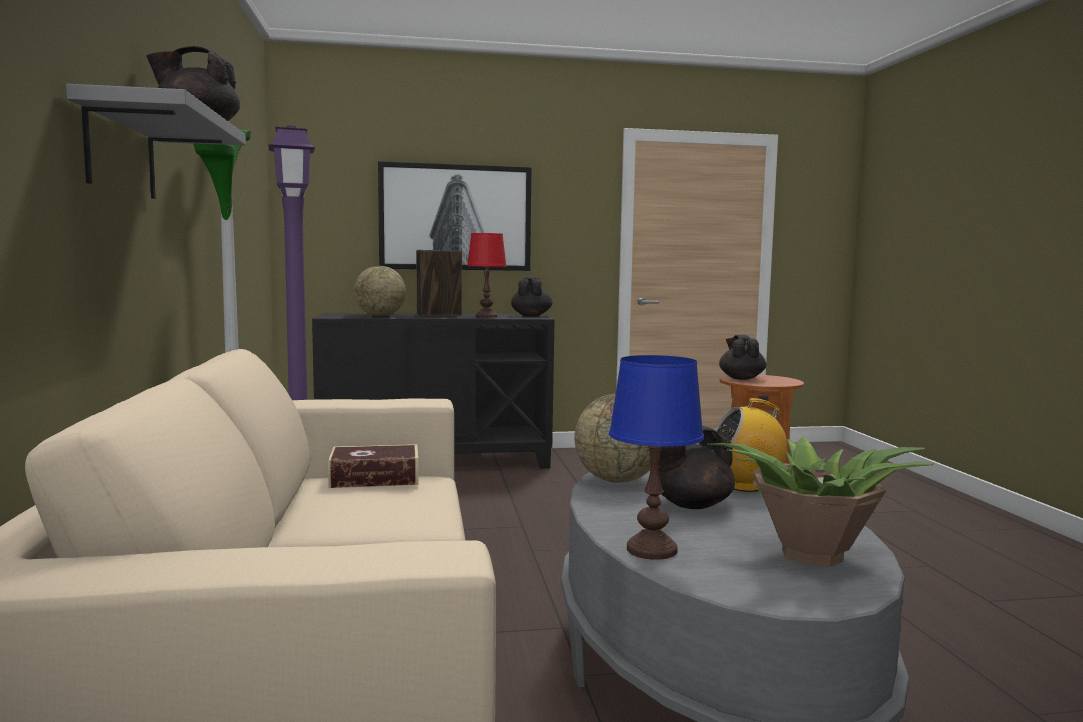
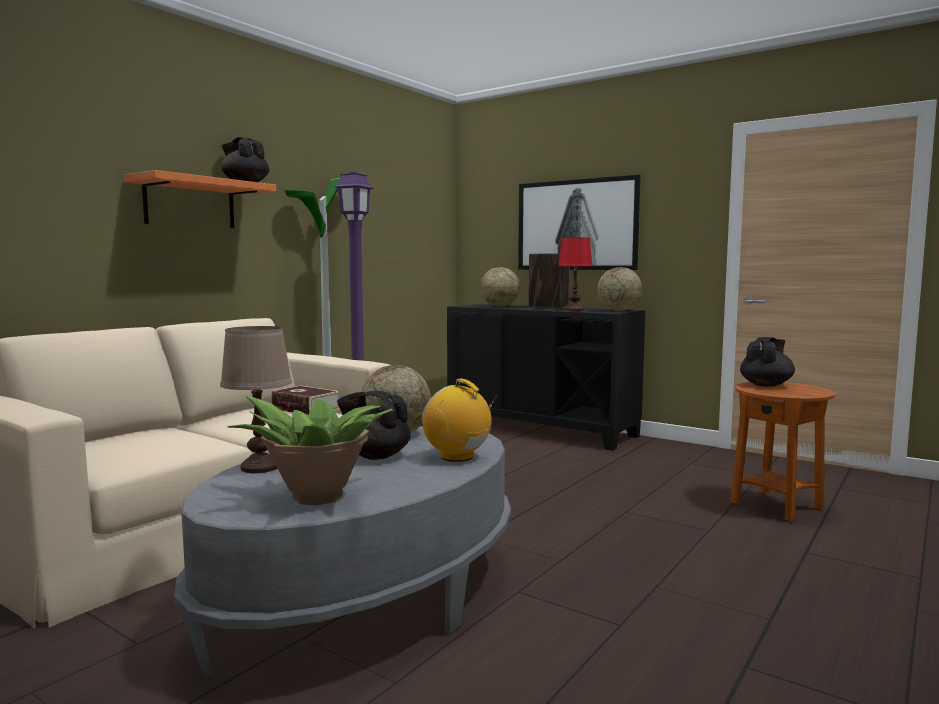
camera: 45 degrees right, 0 degrees up
grey shelf [66,84,246,199] -> orange shelf [124,170,276,228]
black teapot [511,276,552,316] -> globe [597,267,642,311]
blue table lamp [609,355,704,560] -> brown table lamp [220,326,292,473]

